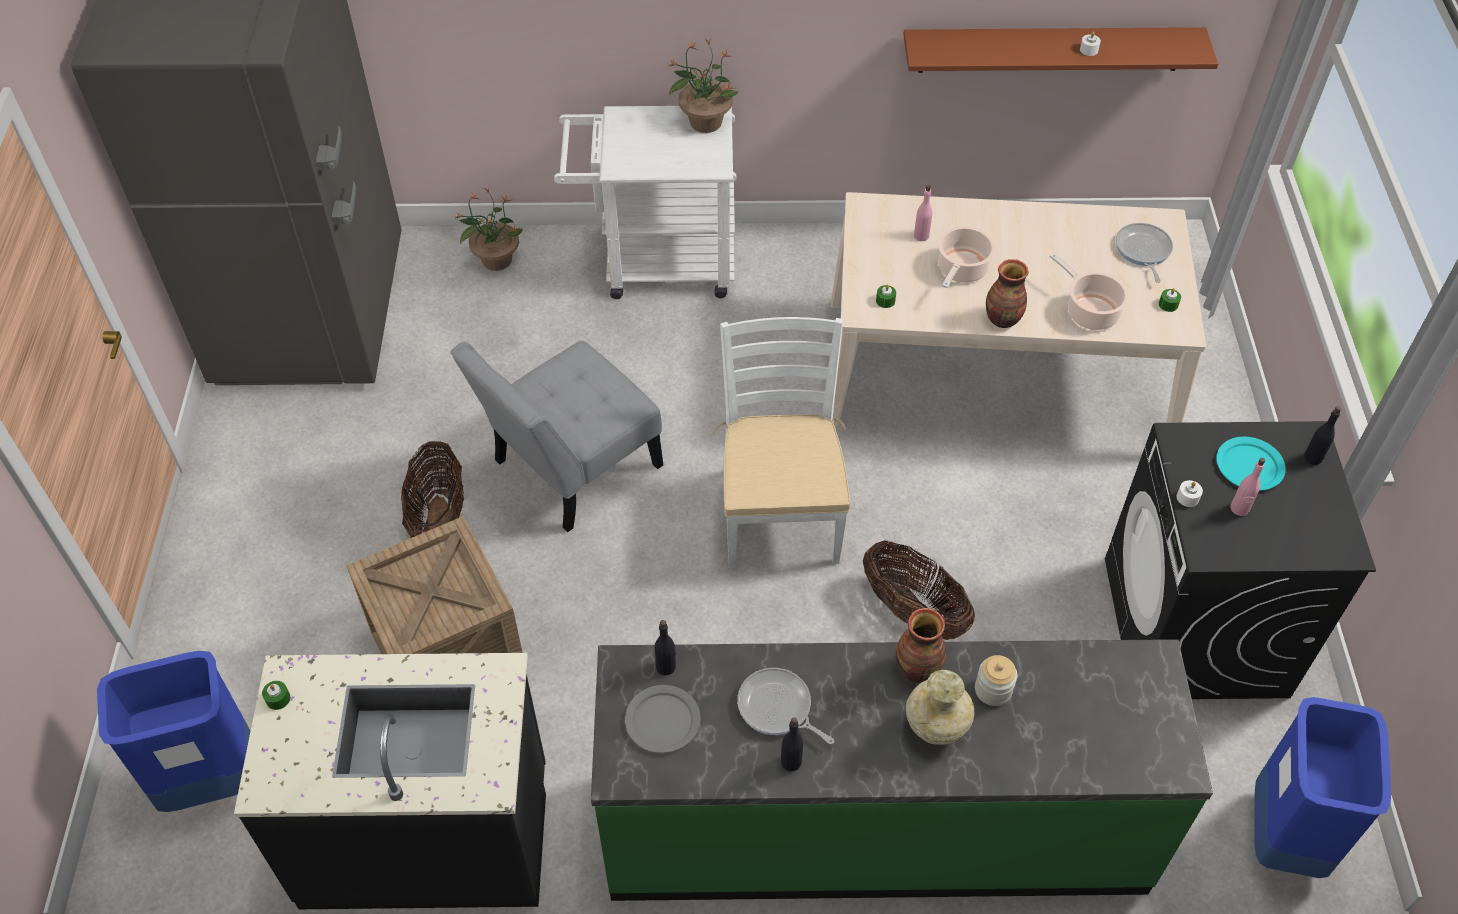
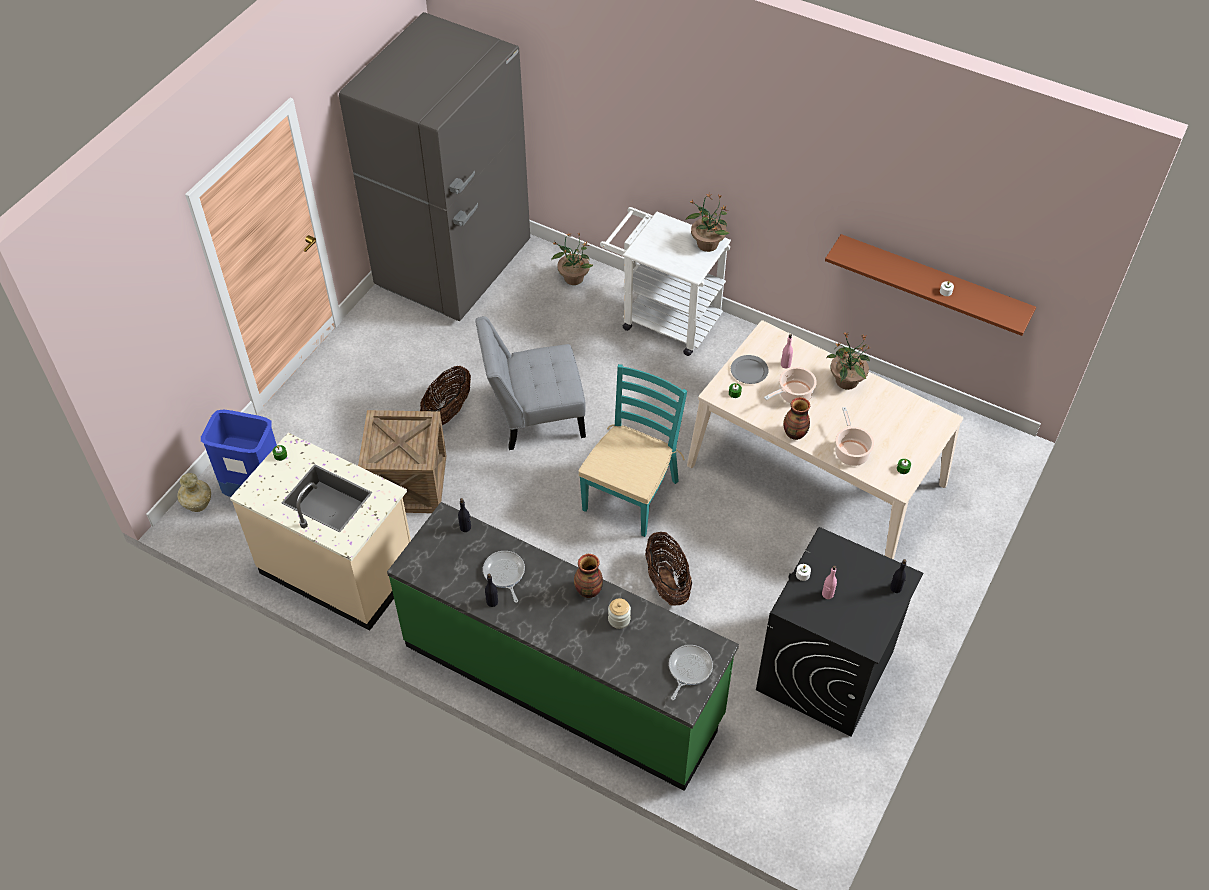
camera: 30 degrees right, 0 degrees up
black counter [234,653,546,909] -> beige counter [230,433,411,631]
grey plate [625,685,701,753] -> grey plate moved to [731,355,769,384]
white chair [711,317,851,568] -> turquoise chair [578,364,687,537]
beige vase [906,670,974,745] -> beige vase moved to [177,473,211,512]
frying pan [1116,223,1173,283] -> frying pan moved to [669,645,713,700]
turquoise plate [1216,437,1286,491] -> none
blue trash can [1254,697,1391,878] -> none
none -> potted plant [826,332,871,390]

